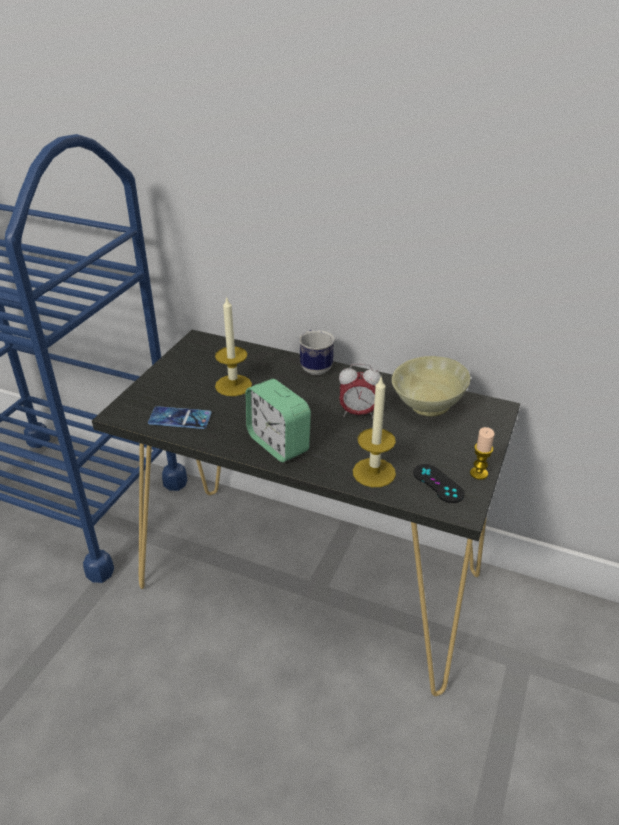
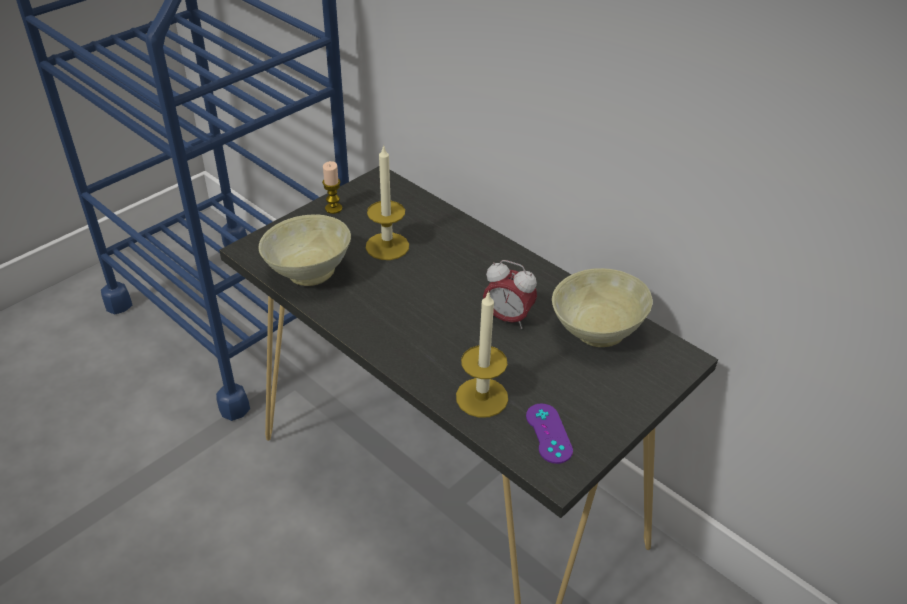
camera: 20 degrees right, 5 degrees up
phone [148,406,211,429] -> beige bowl [259,215,351,286]
alarm clock [245,379,311,462] -> none
mug [299,330,335,375] -> none
black game controller [413,464,465,503] -> purple game controller [526,403,573,464]
candle [470,427,495,480] -> candle moved to [322,161,342,214]

